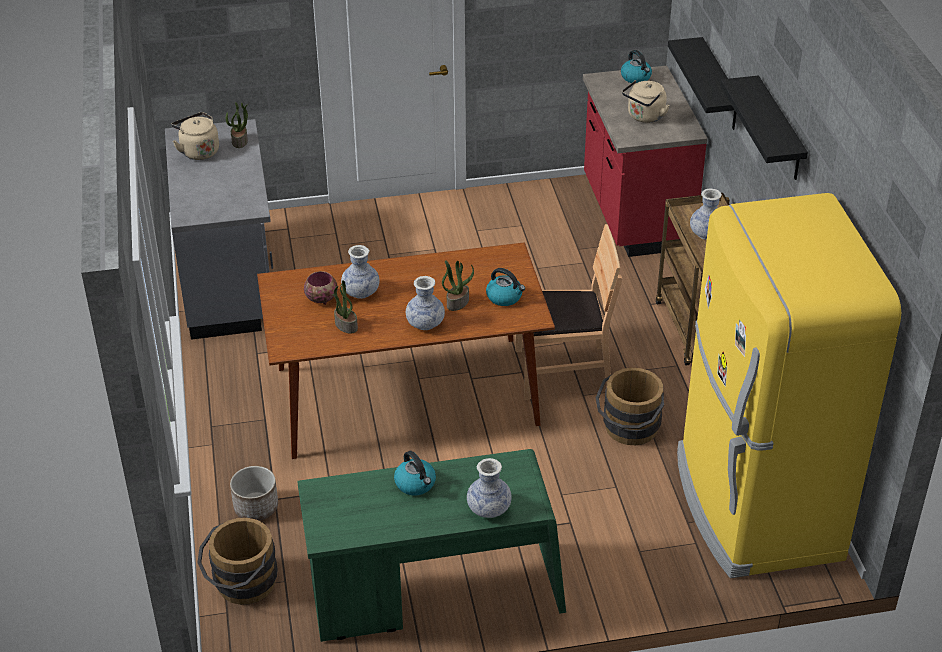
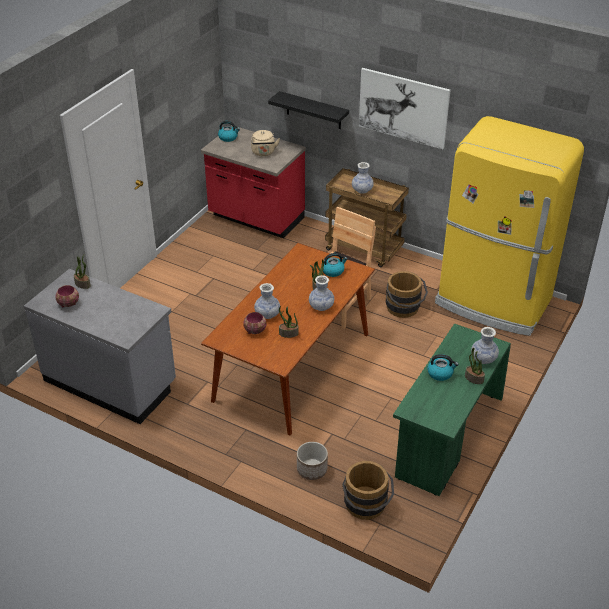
camera: 50 degrees left, 0 degrees up
beige kettle [171,112,219,160] -> bowl [56,285,79,308]
black shelf [720,75,808,180] -> picture [359,68,450,149]
none -> potted plant [465,348,485,384]

